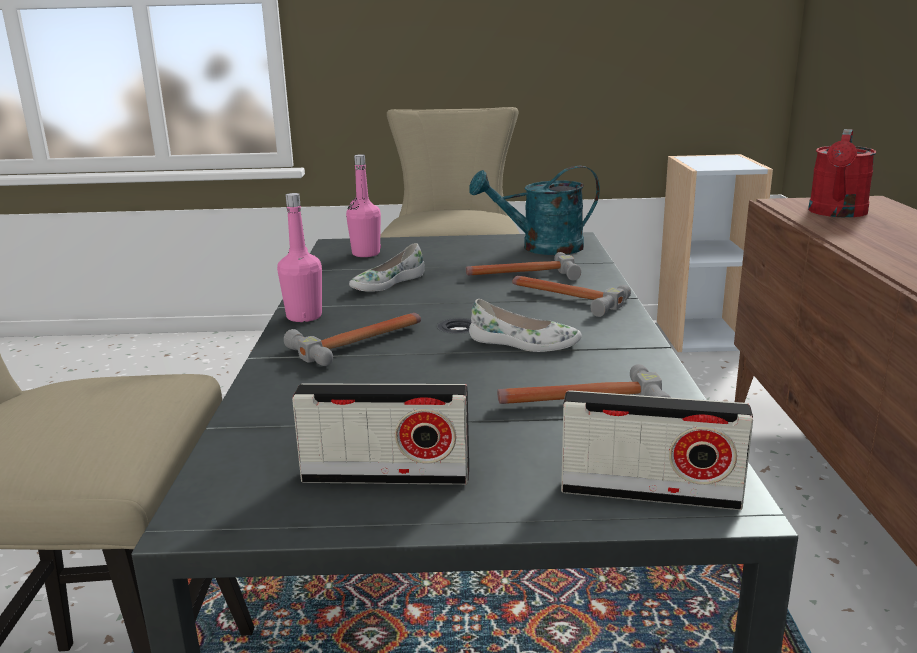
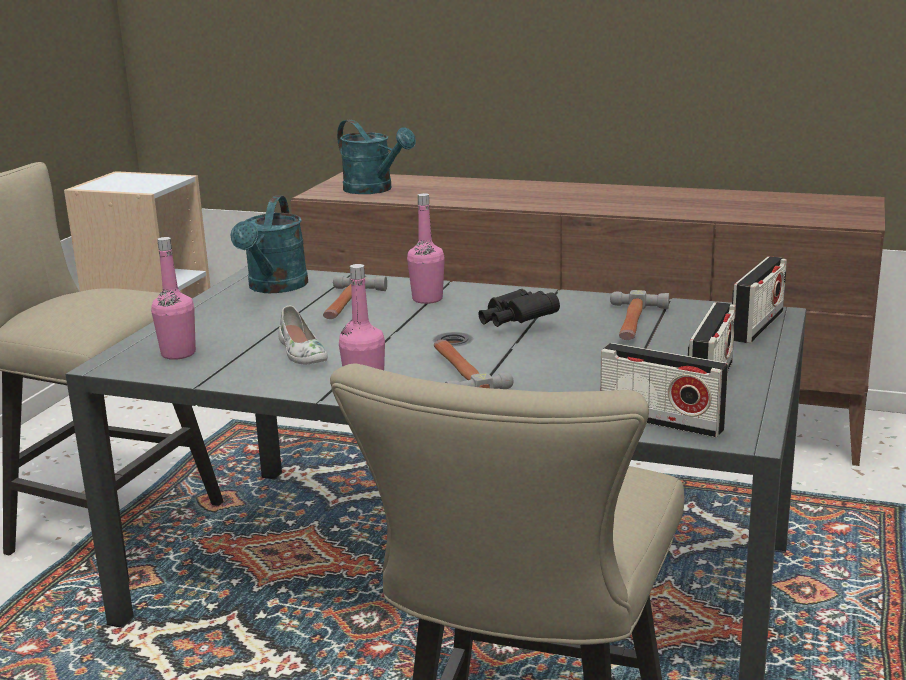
camera: 70 degrees left, 0 degrees up
white shoe [469,299,582,352] -> black binoculars [478,289,560,327]
hammer [512,276,631,317] -> pink bottle [407,193,445,304]
red watering can [808,129,876,217] -> turquoise watering can [337,119,416,194]
none -> radio [600,343,728,438]

